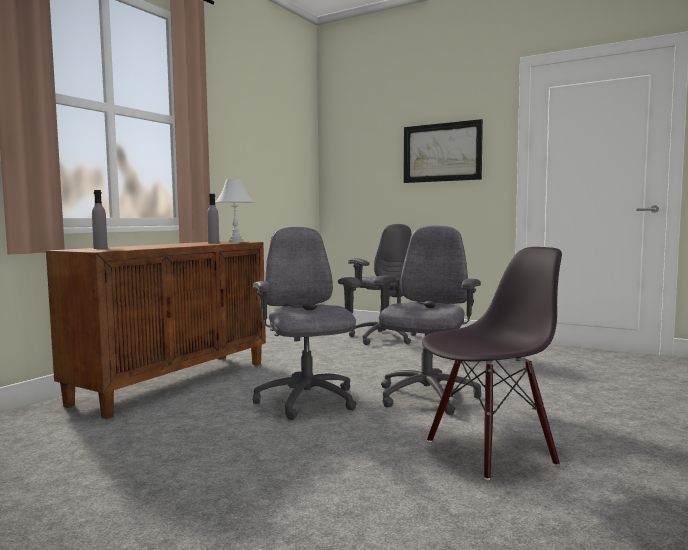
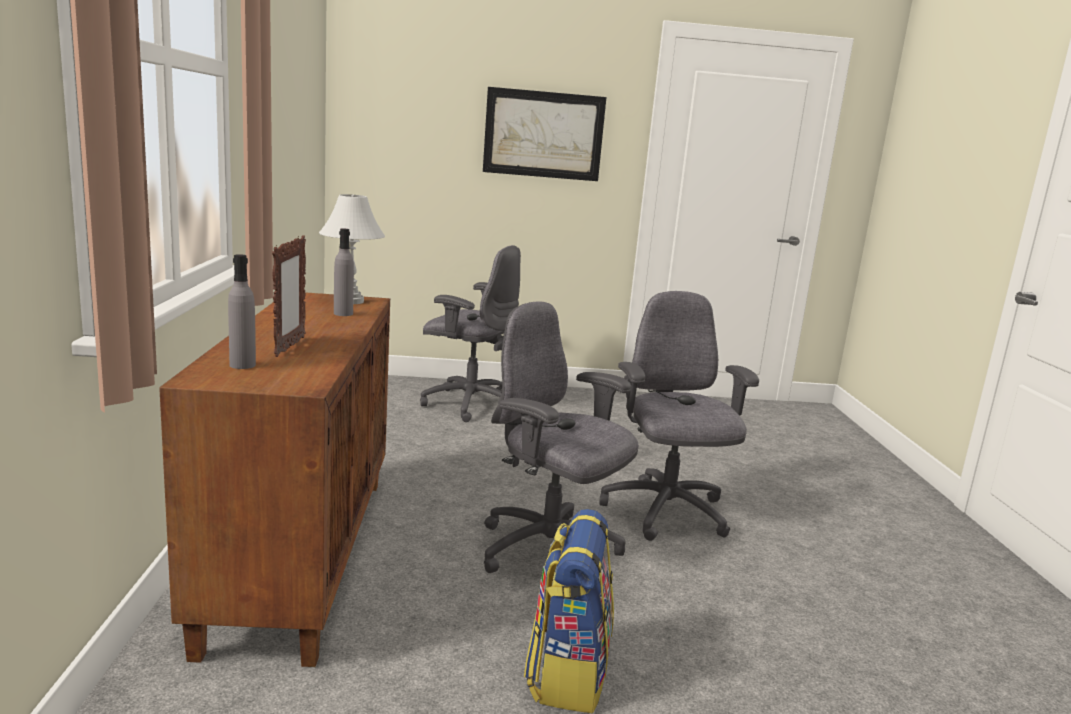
camera: 35 degrees left, 10 degrees up
black chair [422,247,562,480] -> none
none -> picture frame [272,235,306,357]
none -> backpack [524,509,614,713]

